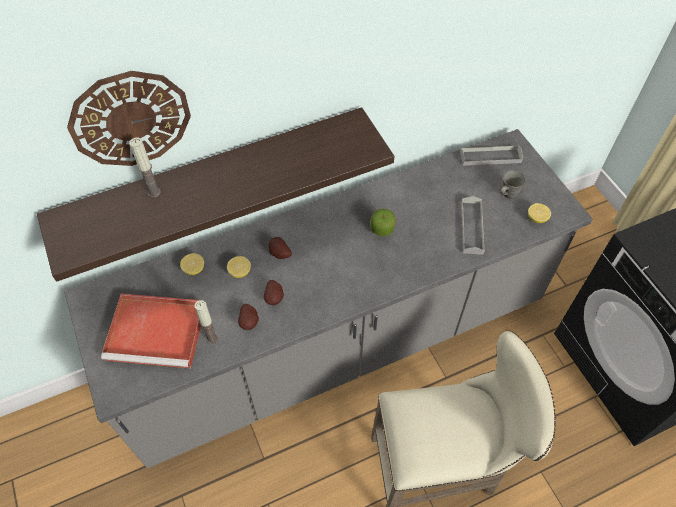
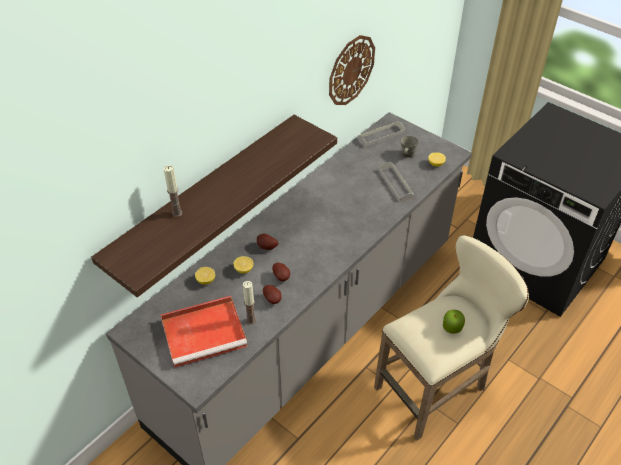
camera: 25 degrees left, 10 degrees down
wall clock [67,71,191,166] -> wall clock moved to [329,35,375,105]
apple [370,209,396,236] -> apple moved to [443,310,465,334]

